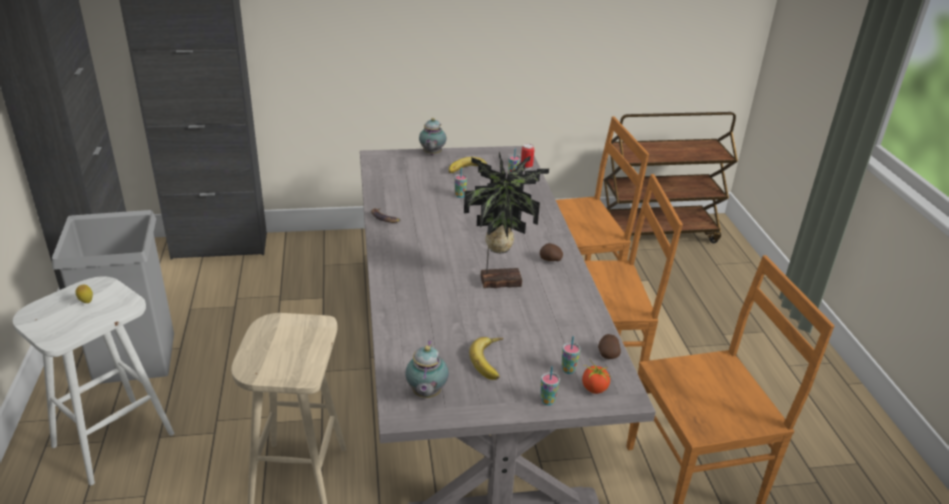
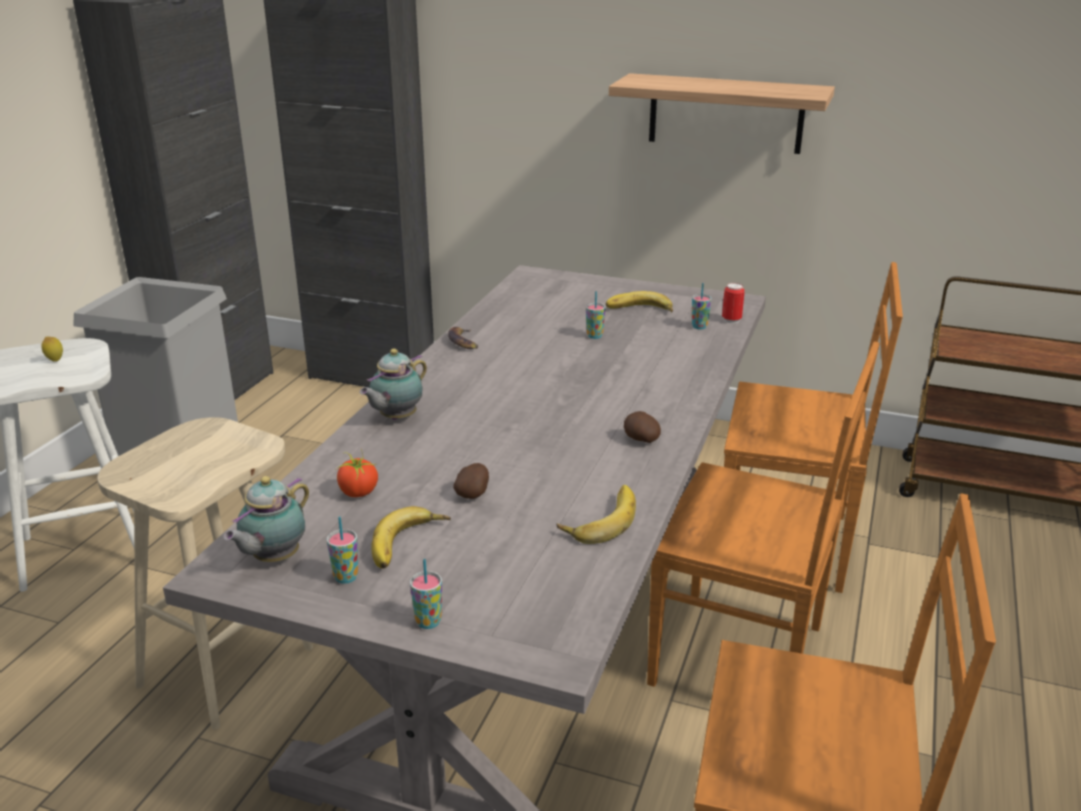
camera: 30 degrees right, 5 degrees down
teapot [419,118,447,155] -> teapot moved to [360,349,427,420]
potted plant [464,152,549,288] -> none
cup [562,336,580,374] -> cup moved to [327,517,358,584]
tomato [582,360,611,394] -> tomato moved to [336,449,378,497]
potato [598,334,621,359] -> potato moved to [453,463,489,499]
none -> banana [556,485,636,544]
none -> shelf [609,73,835,154]

